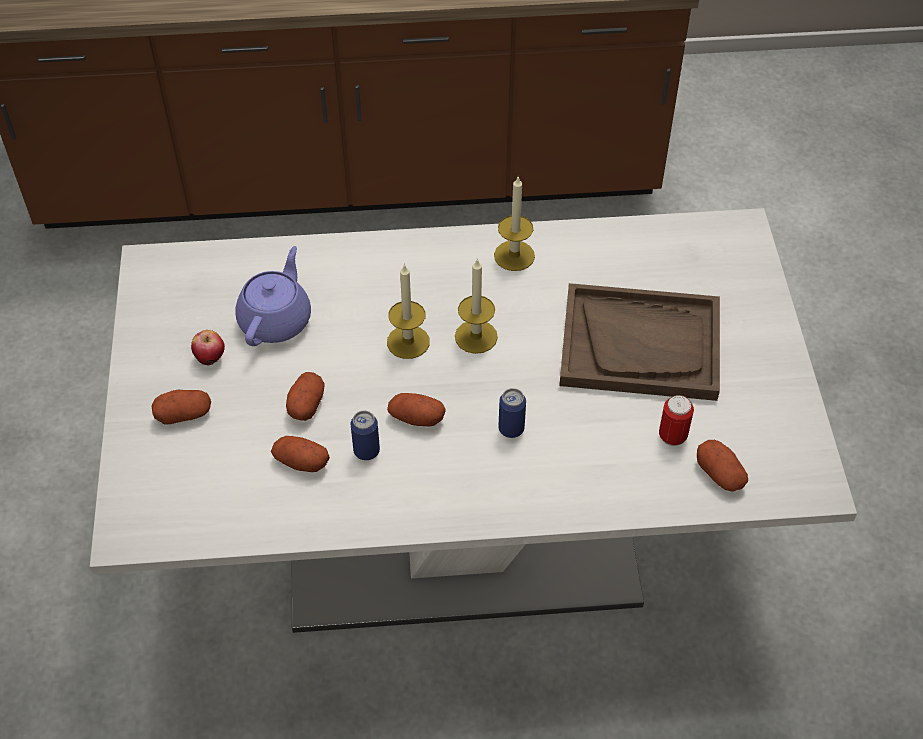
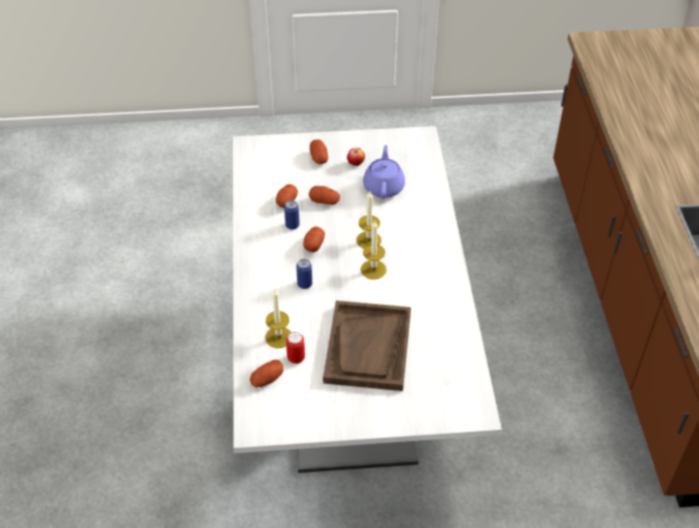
camera: 90 degrees right, 5 degrees down
purple teapot [235,246,311,346] -> purple teapot turned 105 degrees counterclockwise [363,145,405,199]
candle [494,177,535,271] -> candle moved to [265,289,291,348]

